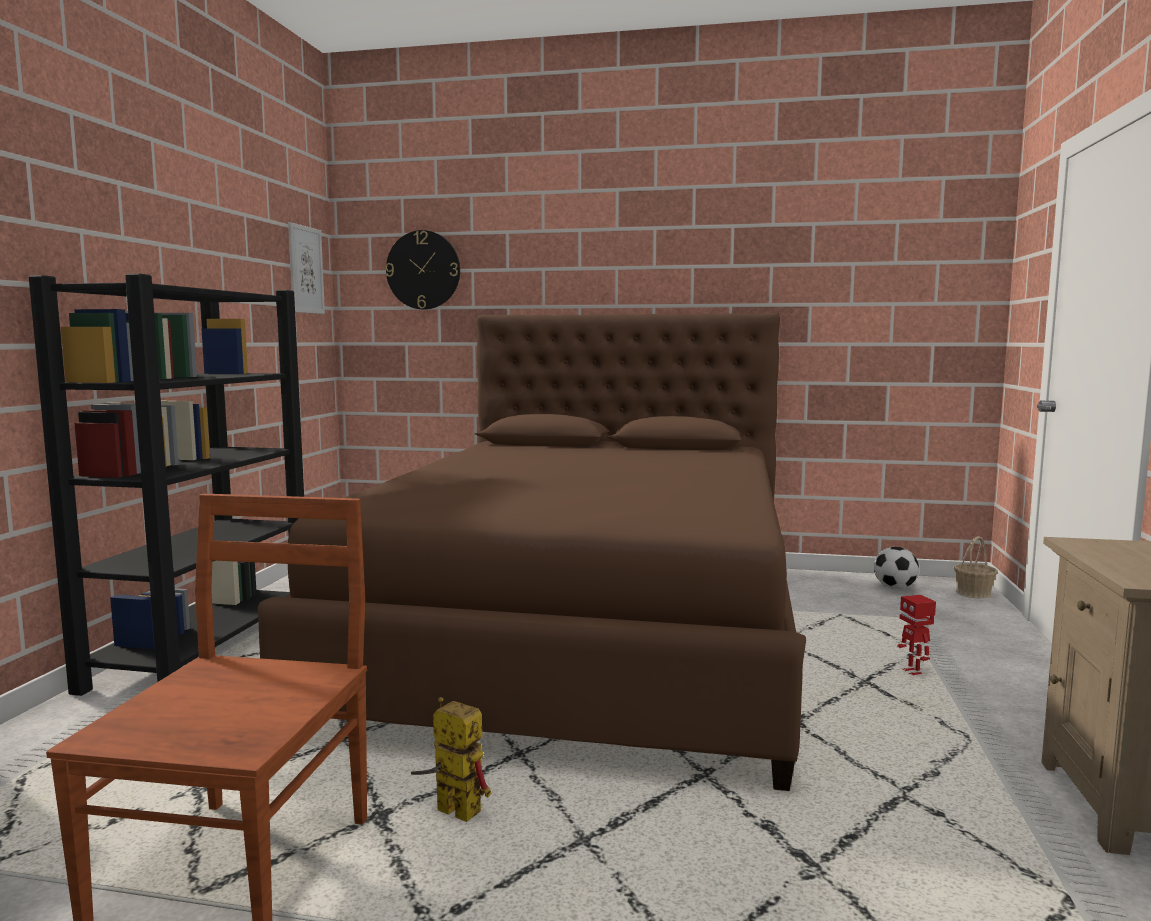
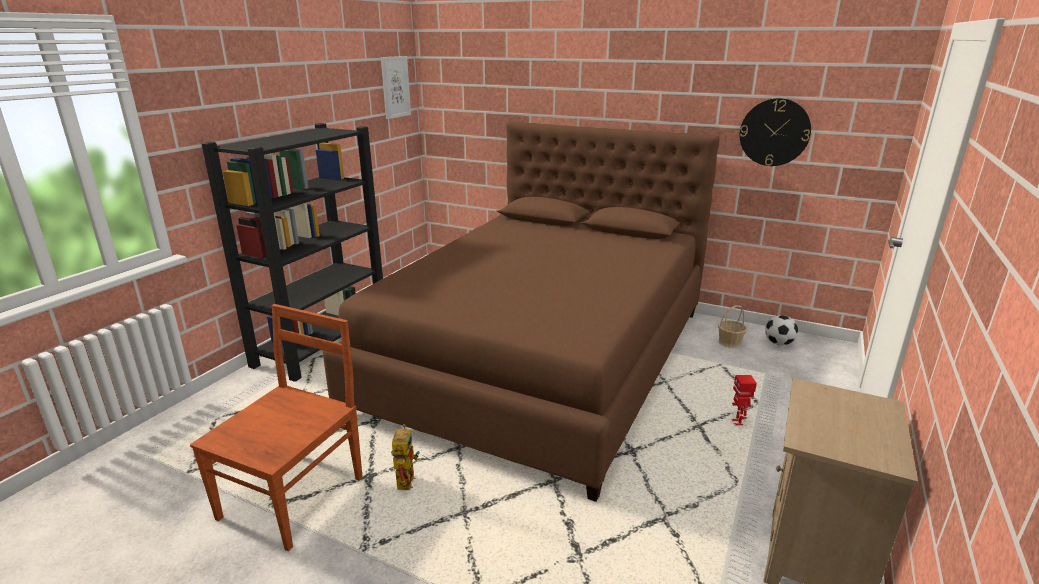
camera: 15 degrees right, 15 degrees up
wall clock [385,230,460,310] -> wall clock moved to [740,98,811,166]
toy robot [411,697,492,822] -> toy robot turned 45 degrees clockwise [391,424,420,490]
basket [953,536,998,599] -> basket moved to [718,305,747,348]

